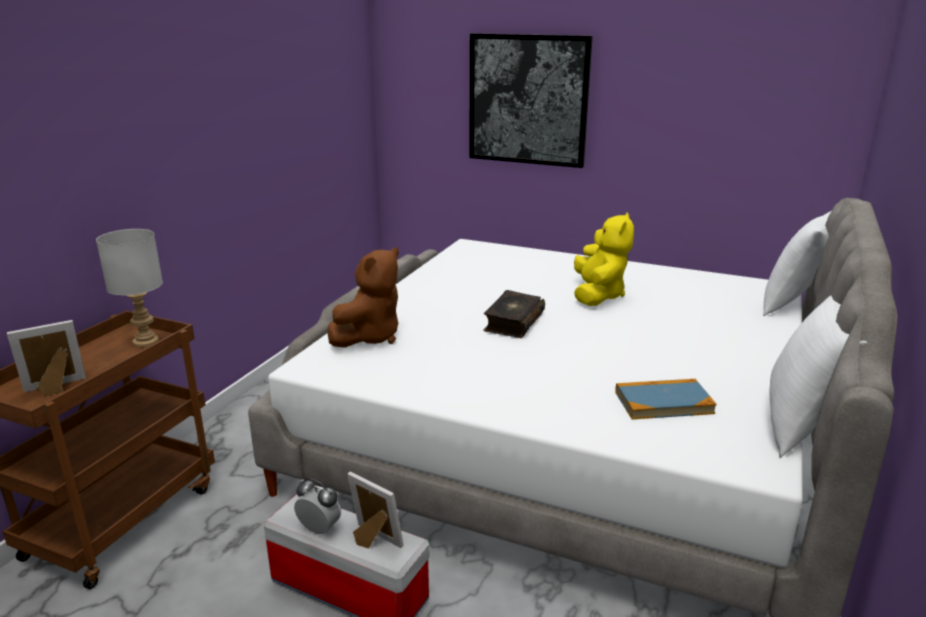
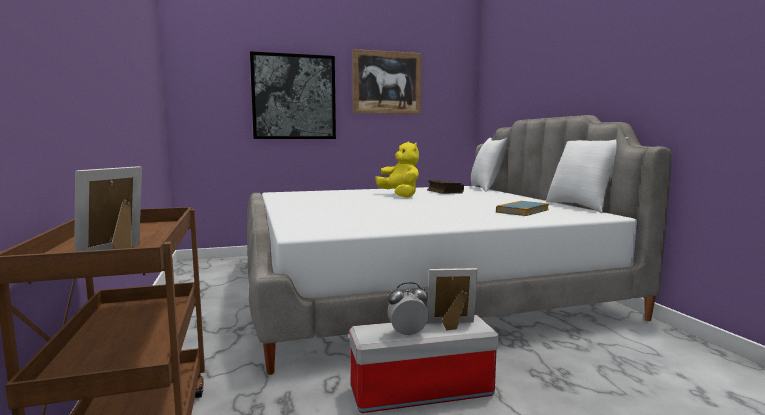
camera: 40 degrees left, 15 degrees down
grey table lamp [96,229,163,347] -> none
brown plush toy [327,247,399,347] -> none
book [483,290,545,338] -> book moved to [427,180,464,194]
none -> picture [352,49,422,114]

